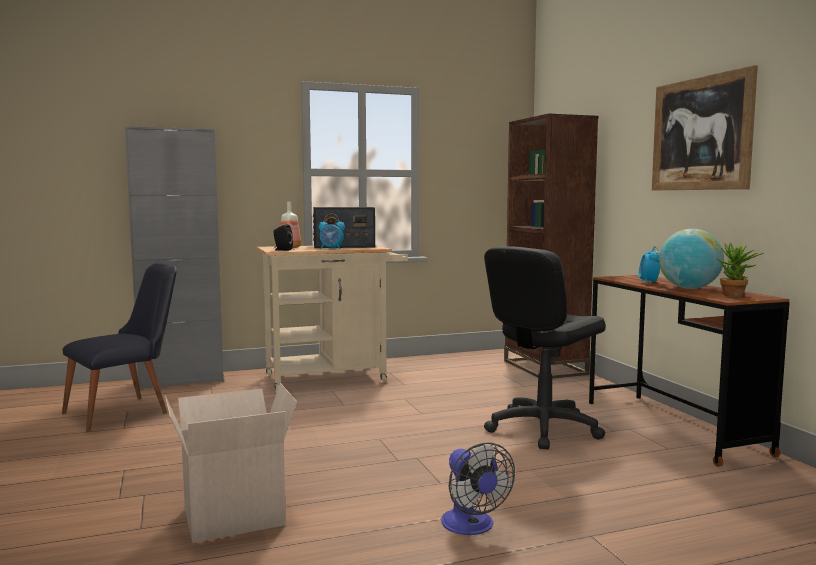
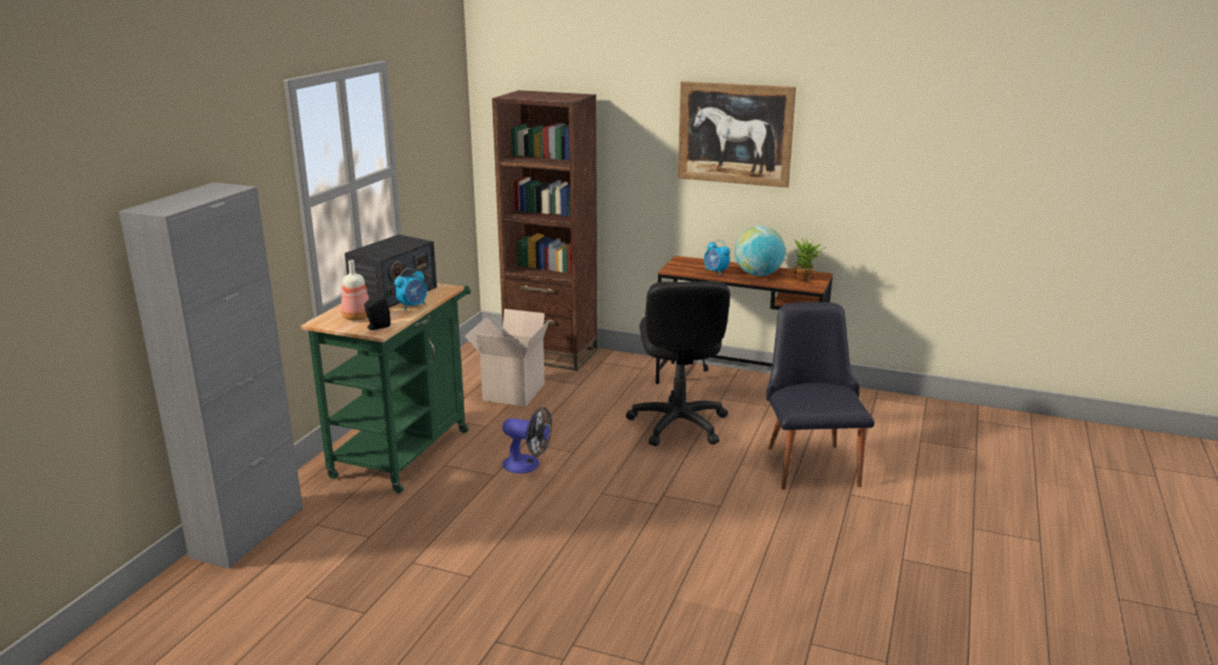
camera: 50 degrees left, 15 degrees up
black chair [62,263,177,432] -> black chair moved to [766,302,875,490]
cardboard box [165,383,297,543] -> cardboard box moved to [465,309,550,407]
beige cart [257,245,408,393] -> green cart [301,283,471,493]
fan [441,442,515,535] -> fan moved to [502,407,552,474]

